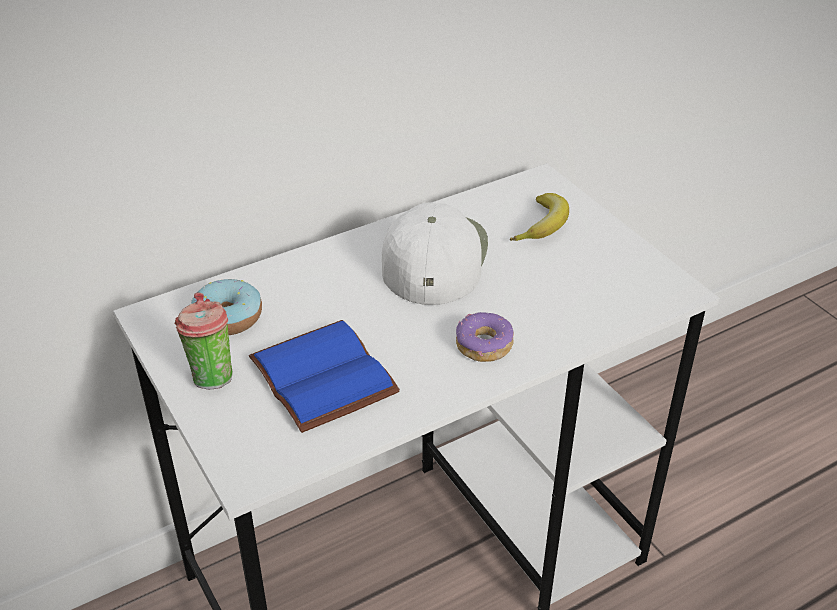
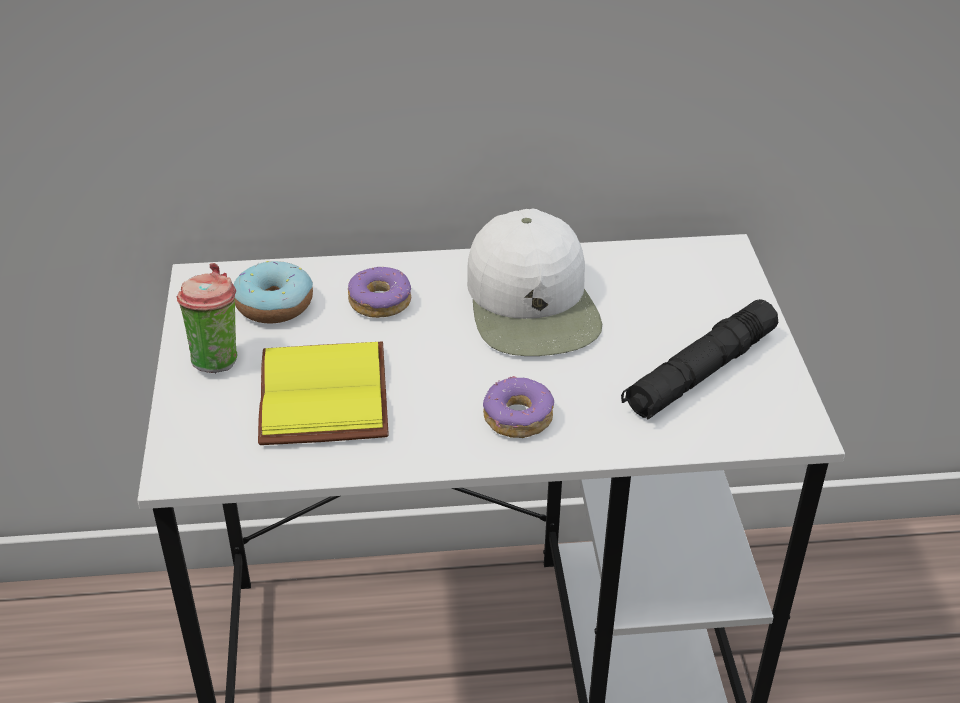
camera: 25 degrees right, 0 degrees up
blue book [249,320,400,433] -> yellow book [258,342,389,445]
white cap [382,202,488,305] -> white cap turned 135 degrees clockwise [467,209,602,356]
banana [510,193,569,241] -> none
none -> donut [348,267,411,318]
none -> black flashlight [621,299,778,420]

